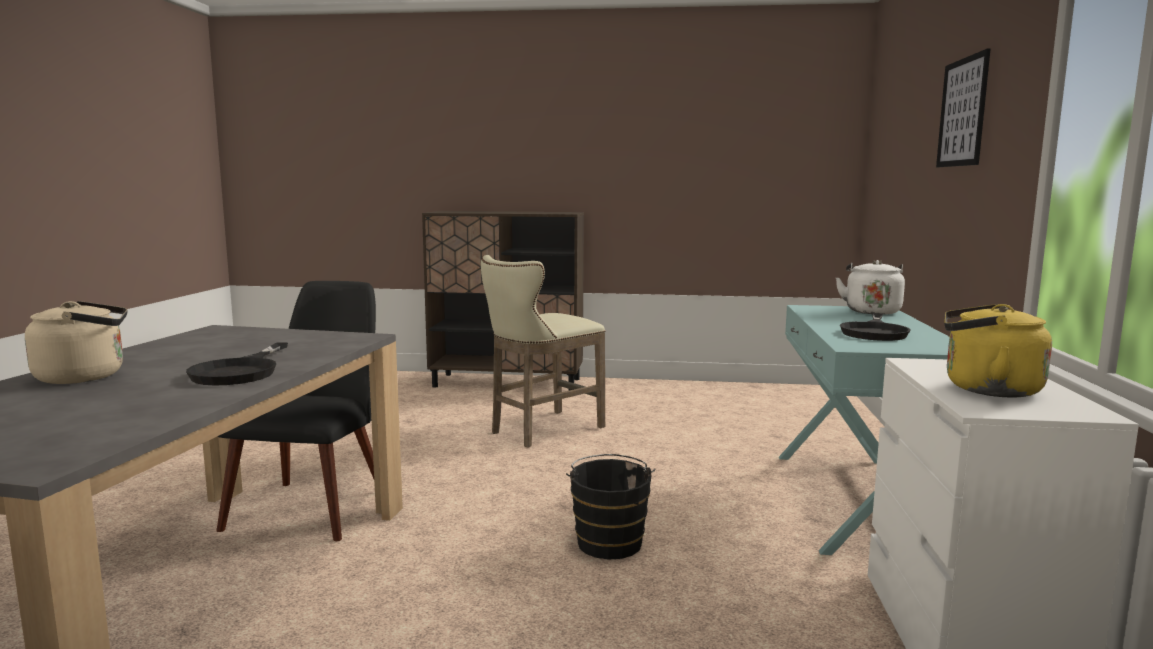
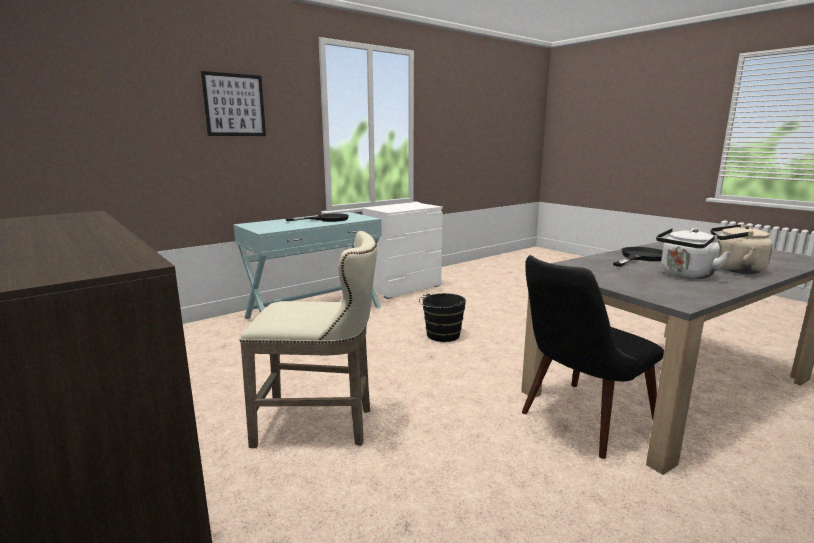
camera: 135 degrees left, 5 degrees up
white kettle [836,260,905,315] -> white kettle moved to [656,228,730,279]
yellow kettle [944,304,1052,398] -> none

